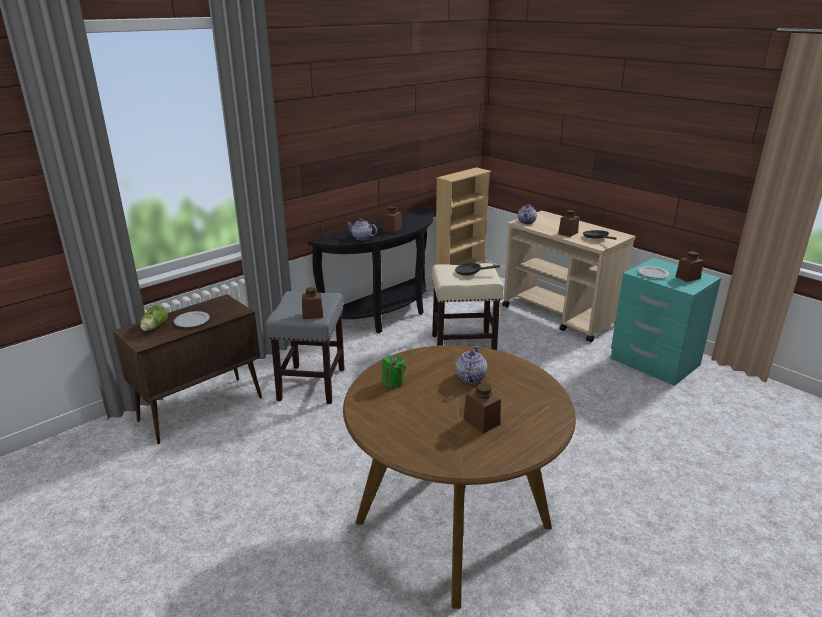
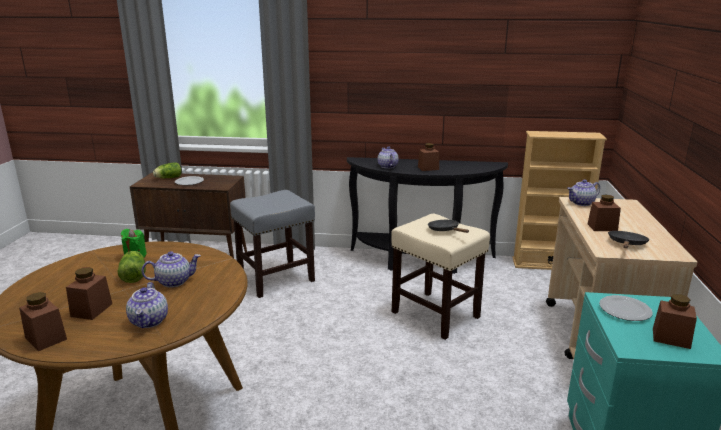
camera: 50 degrees right, 5 degrees down
brown jar [302,287,323,319] -> brown jar moved to [19,292,67,351]
none -> lettuce [117,251,146,283]
none -> teapot [126,282,168,328]

